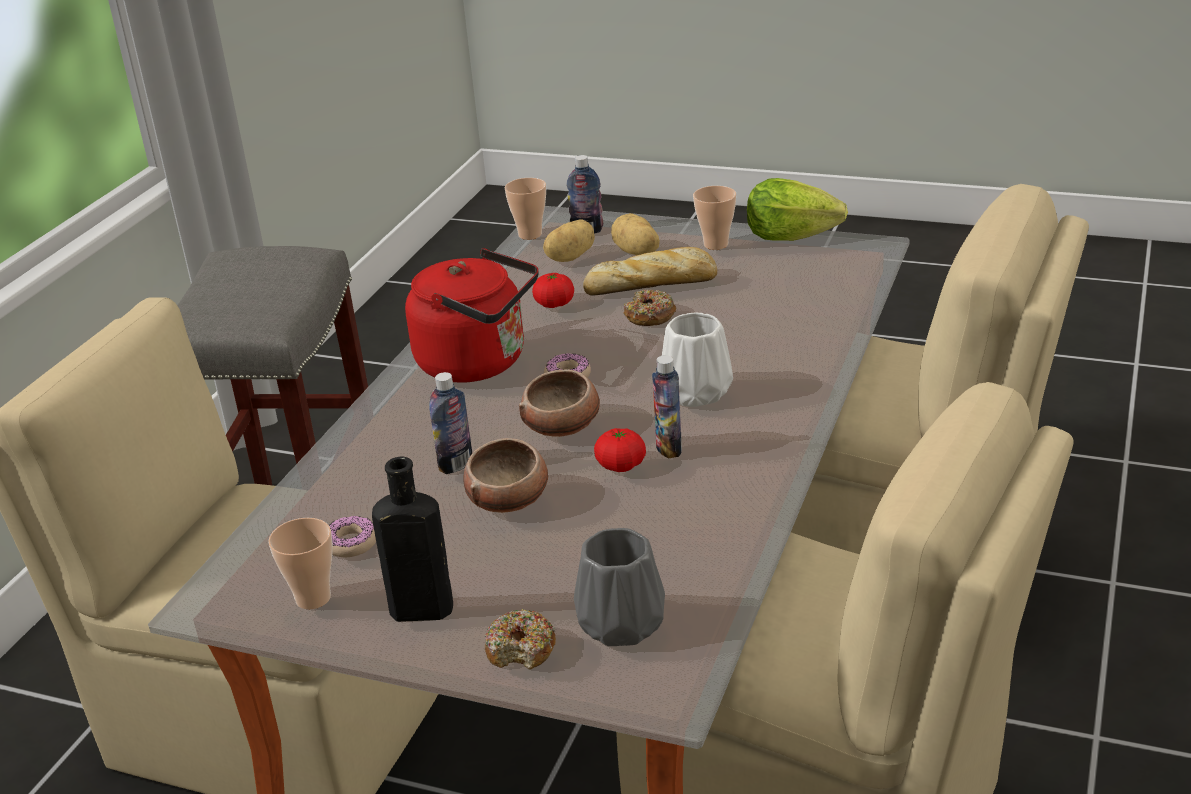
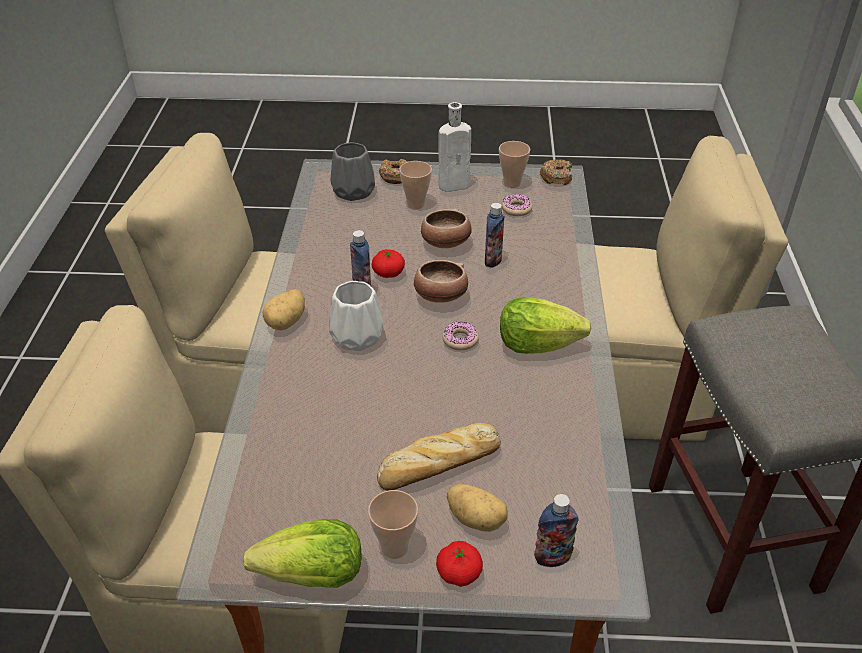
camera: 160 degrees right, 10 degrees up
black bottle [372,457,453,622] -> white bottle [438,102,471,192]
red kettle [405,248,539,383] -> lettuce [500,297,591,354]
cup [505,178,546,240] -> cup moved to [399,161,432,209]
tomato [532,273,574,308] -> tomato moved to [436,541,483,587]
potato [543,219,595,262] -> potato moved to [263,289,305,330]
donut [623,289,676,326] -> donut moved to [540,159,572,185]

